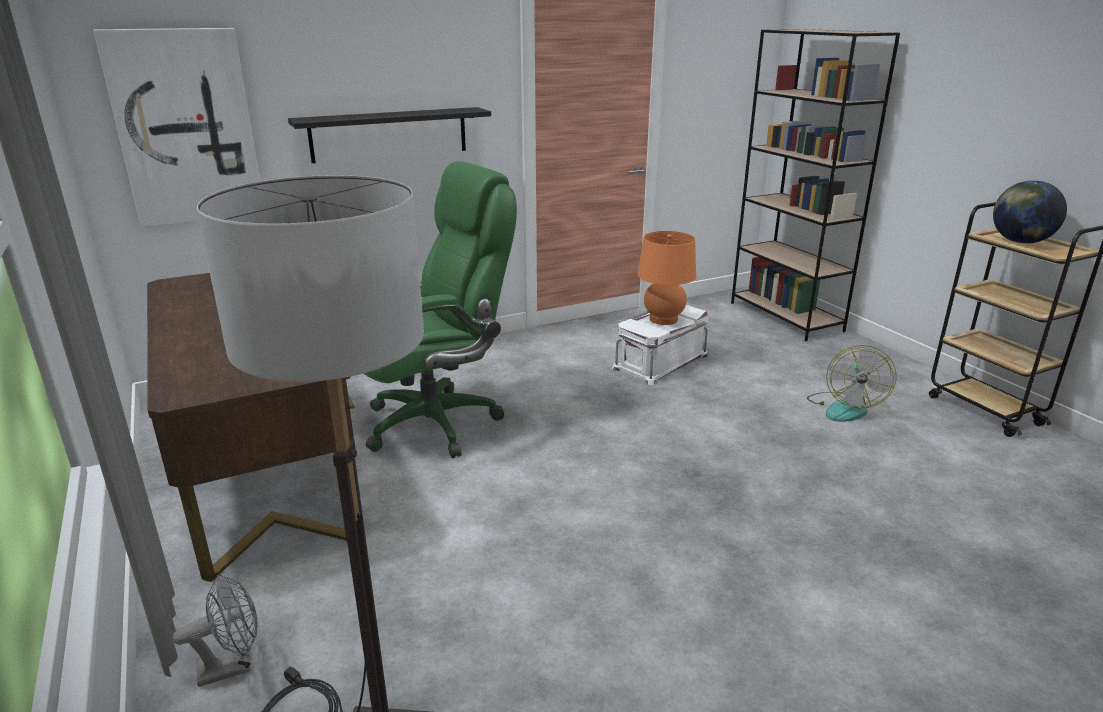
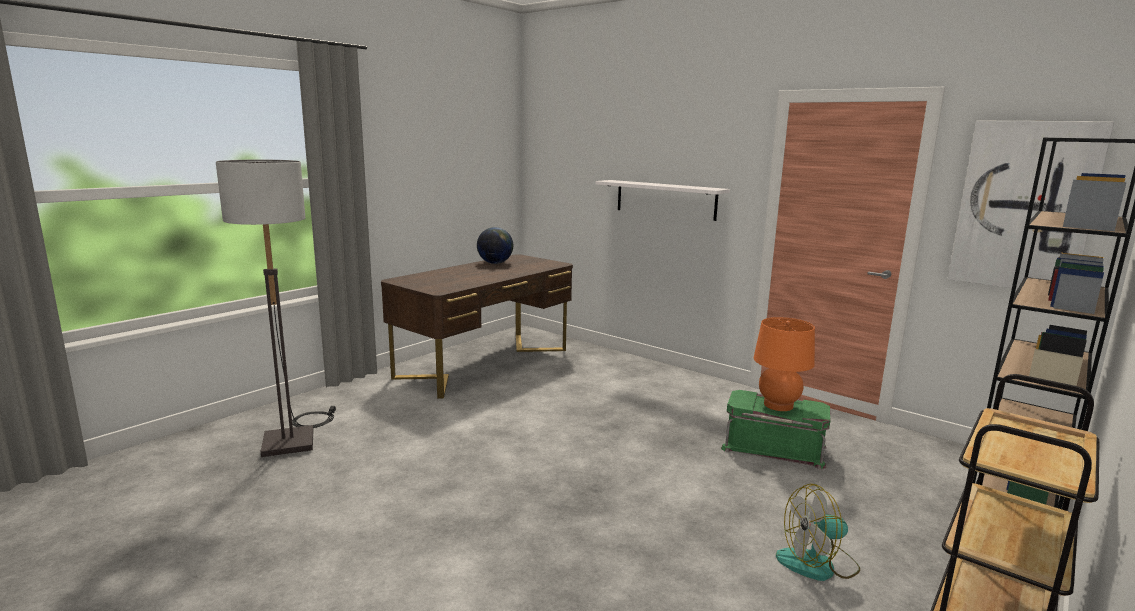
camera: 65 degrees right, 10 degrees down
picture [93,28,260,227] -> picture moved to [948,121,1114,289]
grey fan [173,575,258,687] -> none
black shelf [288,107,491,163] -> white shelf [595,180,730,221]
green office chair [363,161,517,458] -> none
white storage box [612,305,709,385] -> green storage box [721,390,830,470]
globe [993,180,1067,244] -> globe moved to [477,227,513,264]

